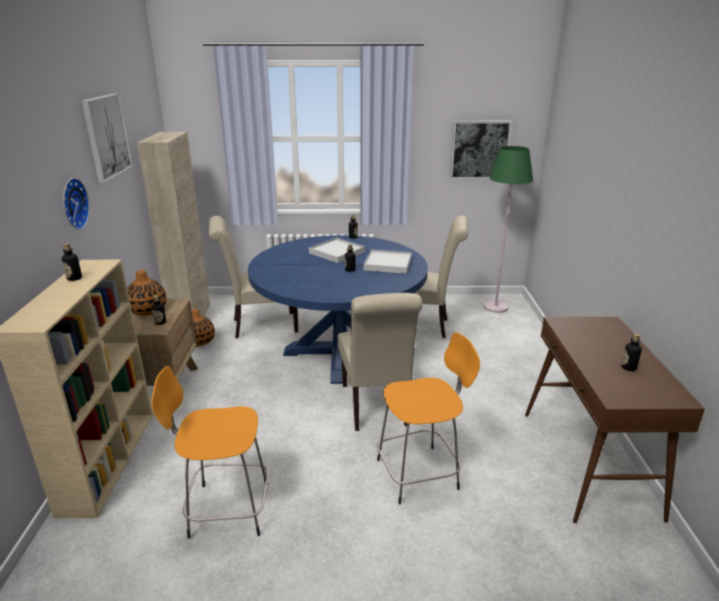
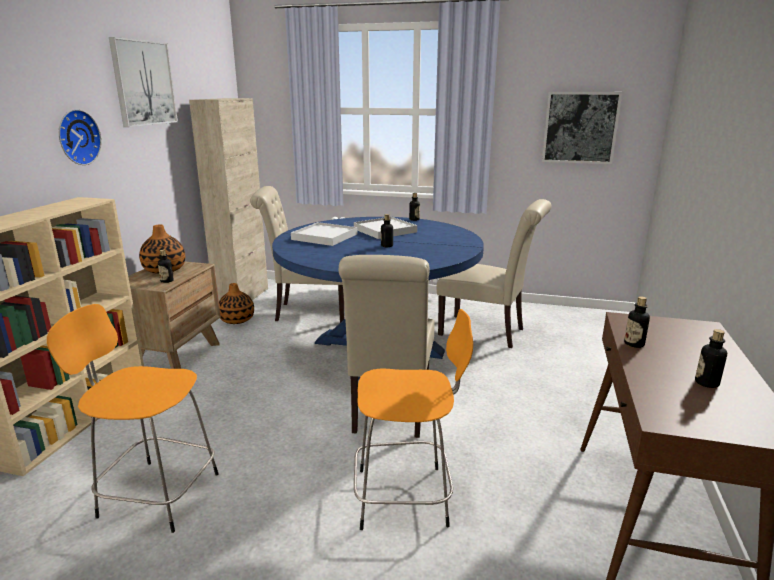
camera: 15 degrees right, 5 degrees down
bottle [62,243,82,281] -> bottle moved to [624,296,650,348]
white tray [364,250,412,274] -> white tray moved to [291,222,357,246]
green floor lamp [484,146,533,313] -> none

